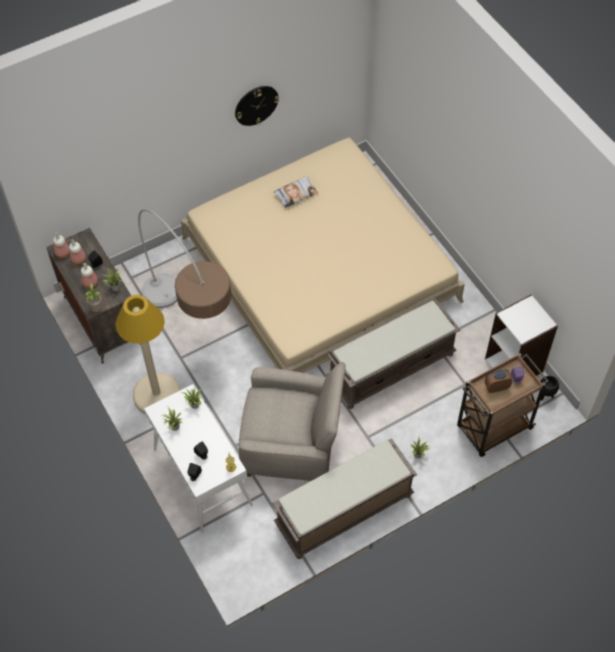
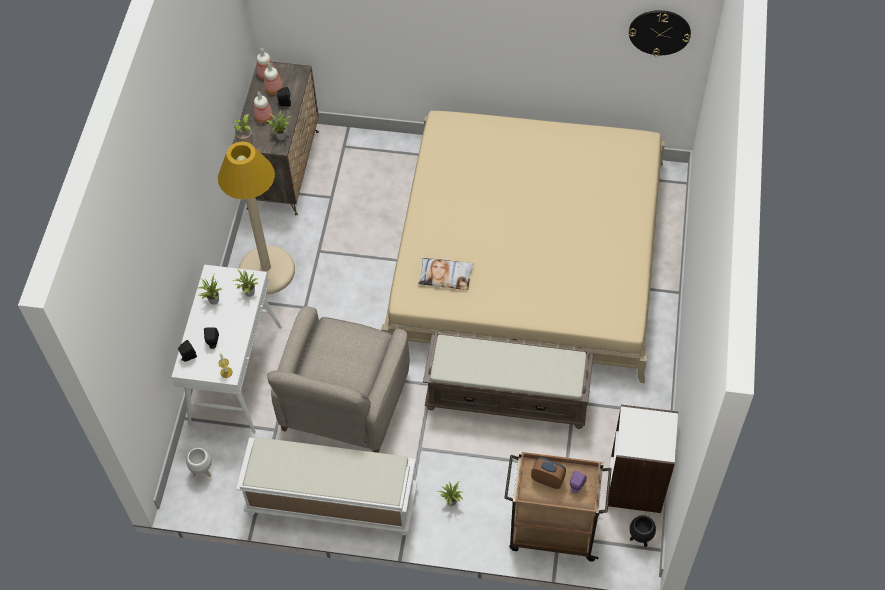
camera: 40 degrees right, 0 degrees up
floor lamp [138,209,232,319] -> none
wall clock [235,86,279,126] -> wall clock moved to [629,10,691,56]
beige armchair [239,362,346,481] -> beige armchair turned 60 degrees clockwise [267,306,410,453]
brown bench [272,438,417,559] -> white bench [236,437,418,536]
pillow [274,176,318,208] -> pillow moved to [418,258,474,290]
none -> white planter [186,448,212,477]

